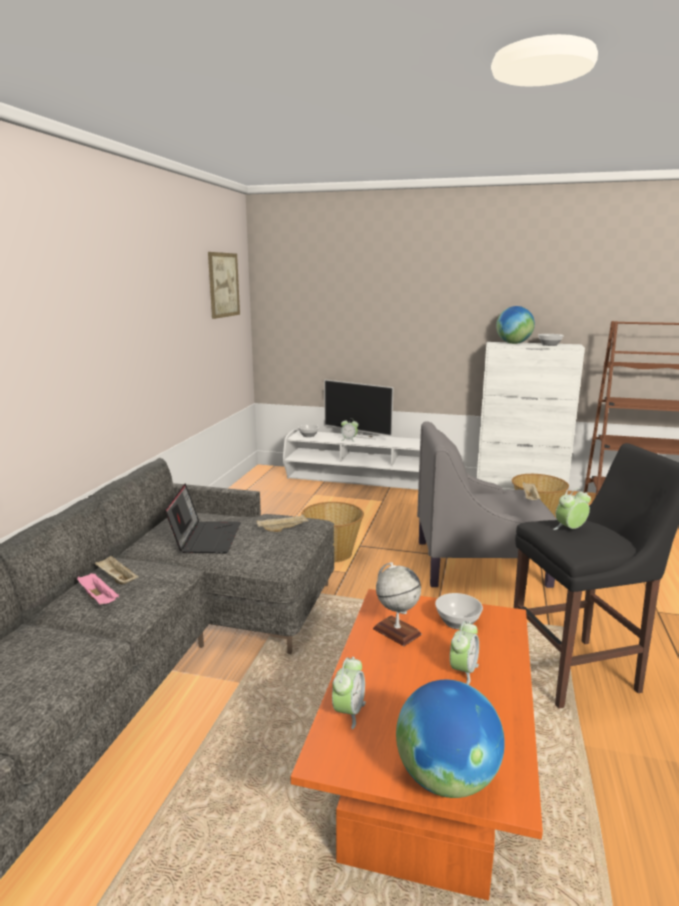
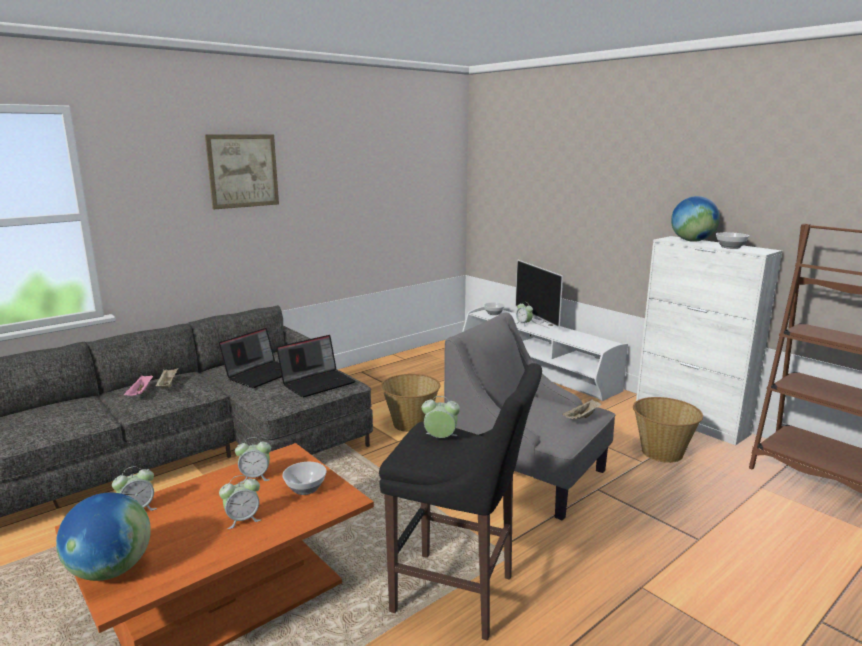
camera: 35 degrees right, 0 degrees up
picture [208,252,240,319] -> picture moved to [205,135,279,209]
beige tray [257,514,309,532] -> laptop [276,335,355,398]
globe [373,562,422,646] -> alarm clock [235,437,271,483]

